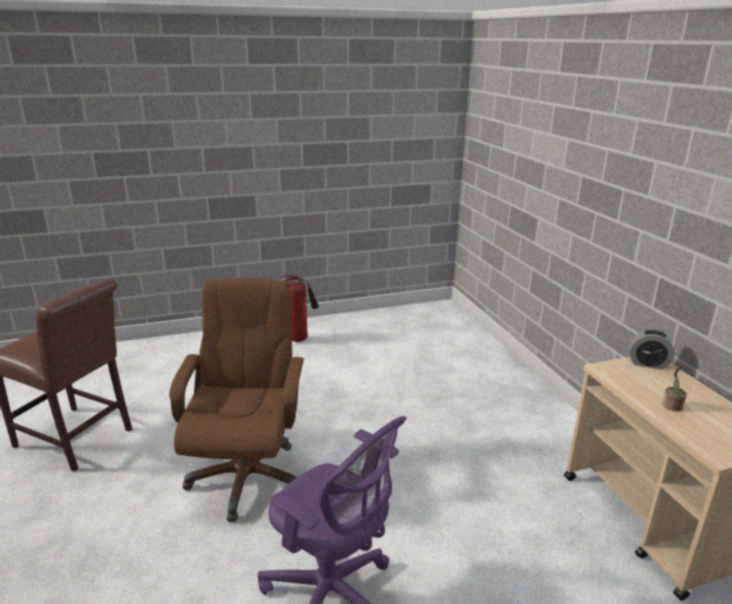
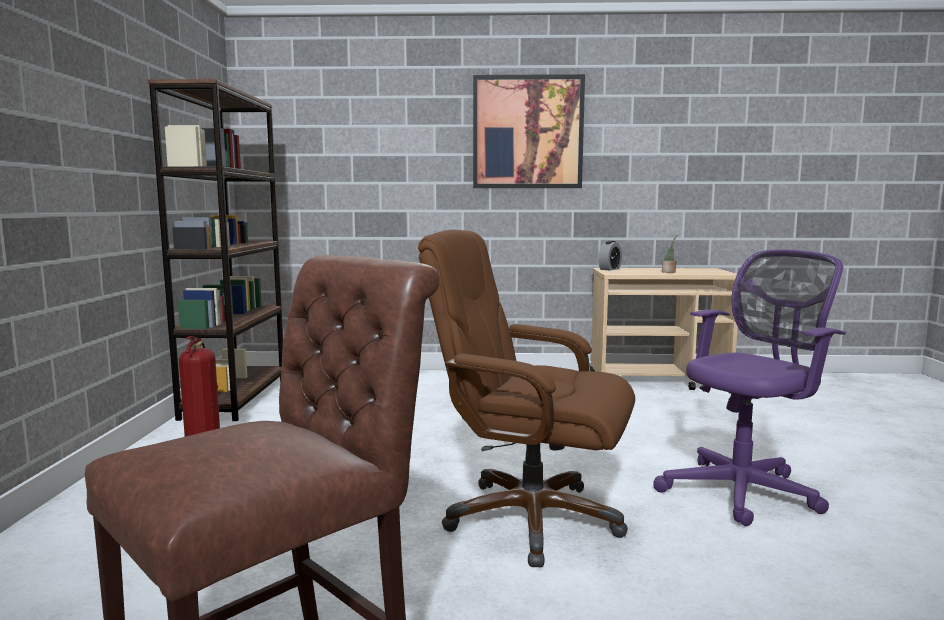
camera: 70 degrees left, 15 degrees down
none -> brown bookcase [148,79,283,421]
none -> picture [473,74,585,188]

